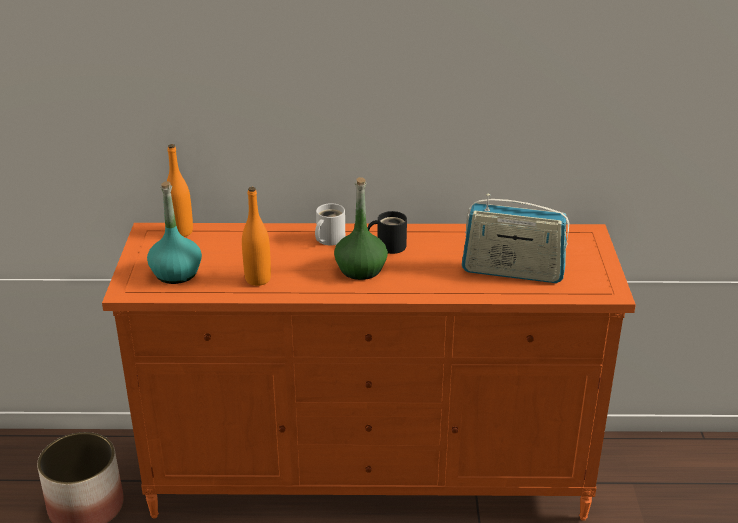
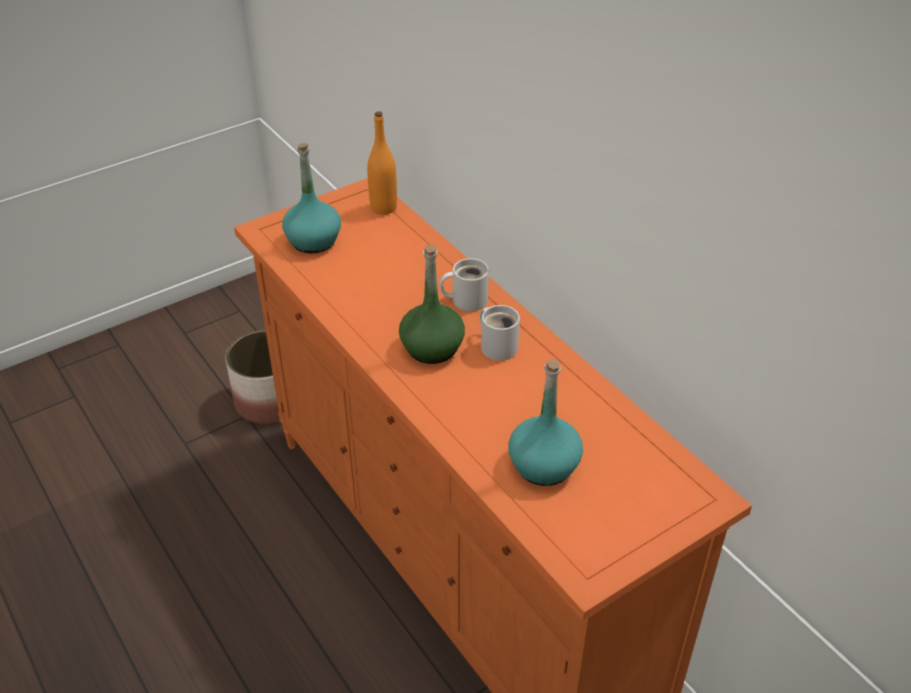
camera: 55 degrees right, 10 degrees up
orange bottle [242,187,271,286] -> none
black mug [368,211,407,254] -> white mug [480,305,520,361]
radio [462,194,569,283] -> turquoise bottle [508,359,583,486]

